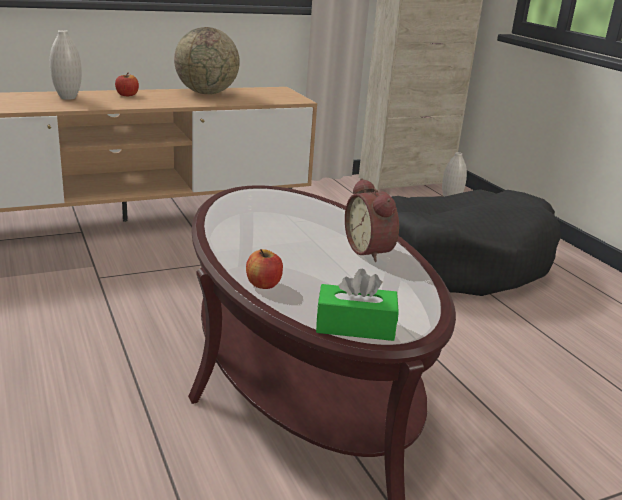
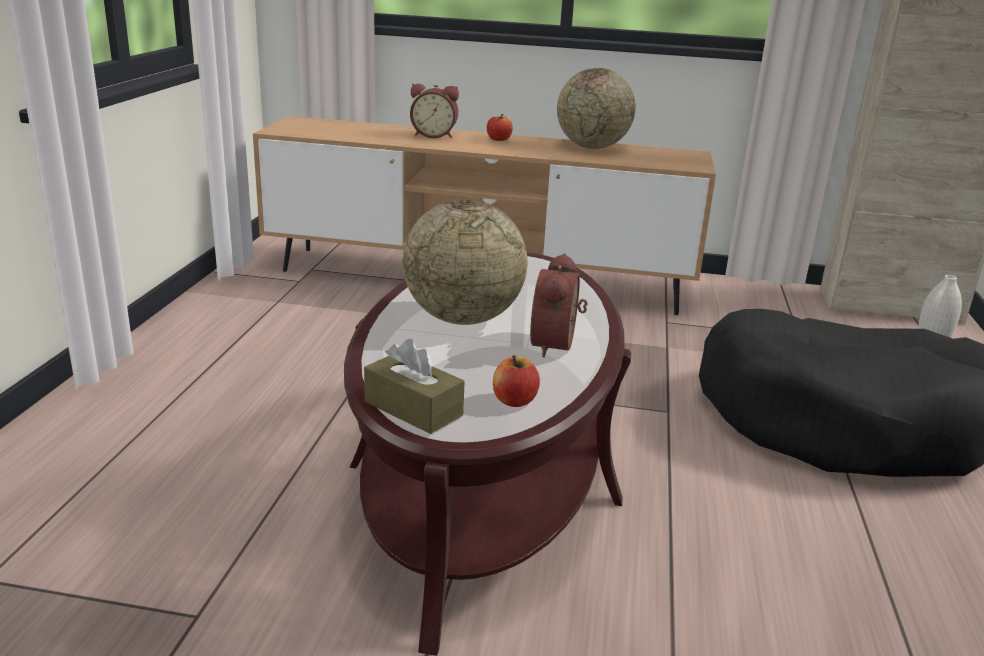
camera: 35 degrees right, 0 degrees up
white vase [50,30,82,100] -> alarm clock [410,84,459,138]
apple [246,249,283,289] -> apple moved to [493,355,540,407]
green tissue box [316,269,399,341] -> brown tissue box [364,339,465,434]
none -> globe [403,199,527,325]

